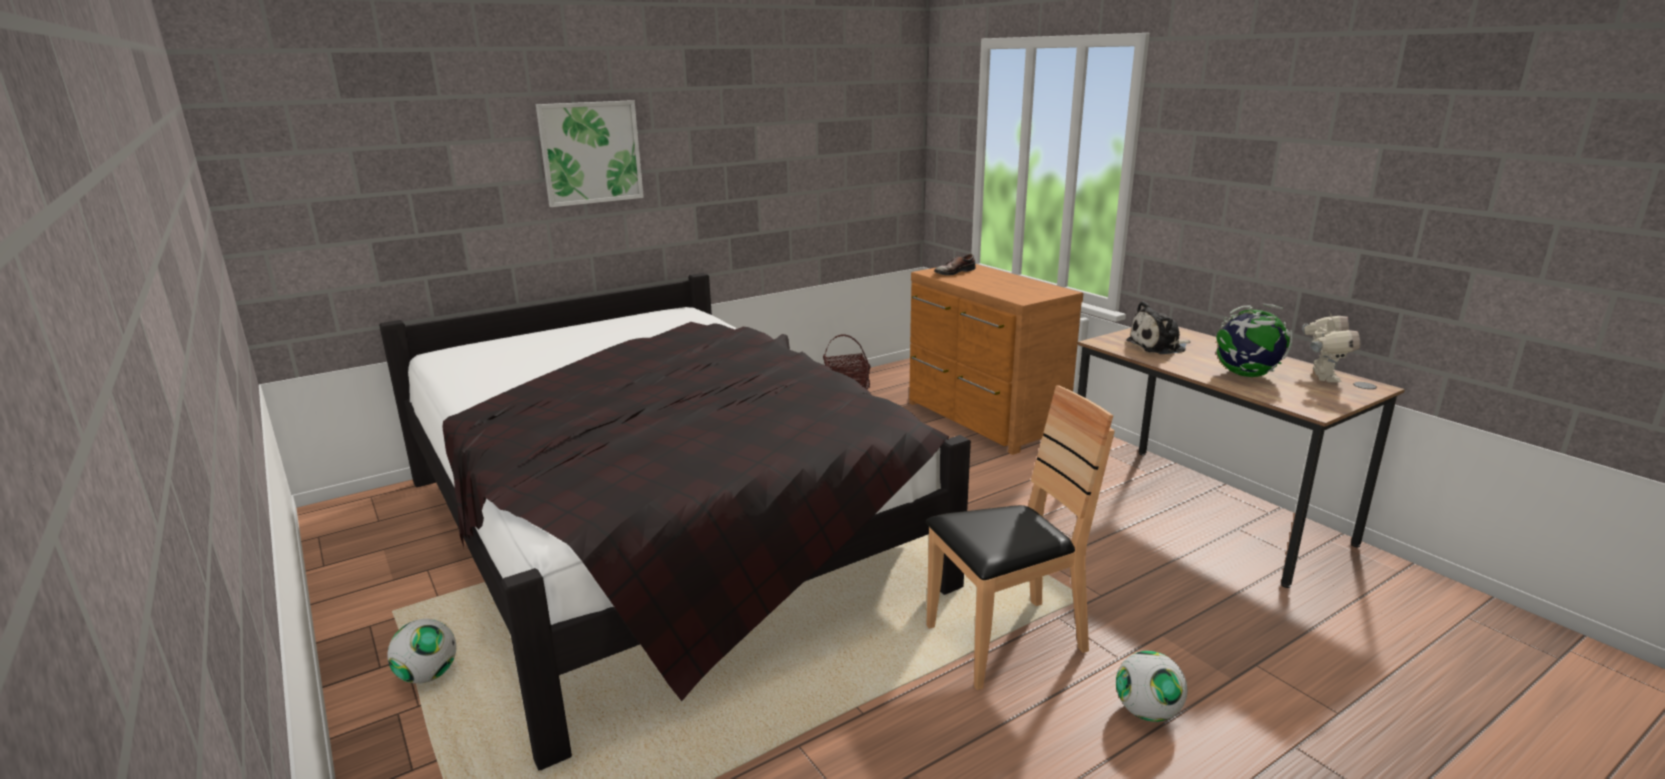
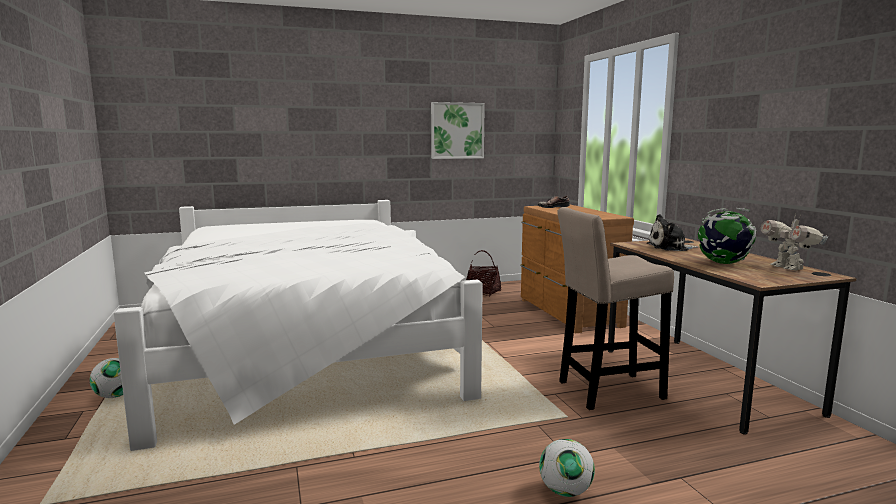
camera: 15 degrees right, 10 degrees down
black bed [379,273,971,770] -> white bed [114,200,483,451]
picture [536,100,644,207] -> picture moved to [431,102,485,159]
brown chair [926,385,1115,690] -> none
toy robot [1302,311,1360,382] -> toy robot turned 135 degrees clockwise [761,214,828,270]
none -> beige stool [557,207,674,410]

